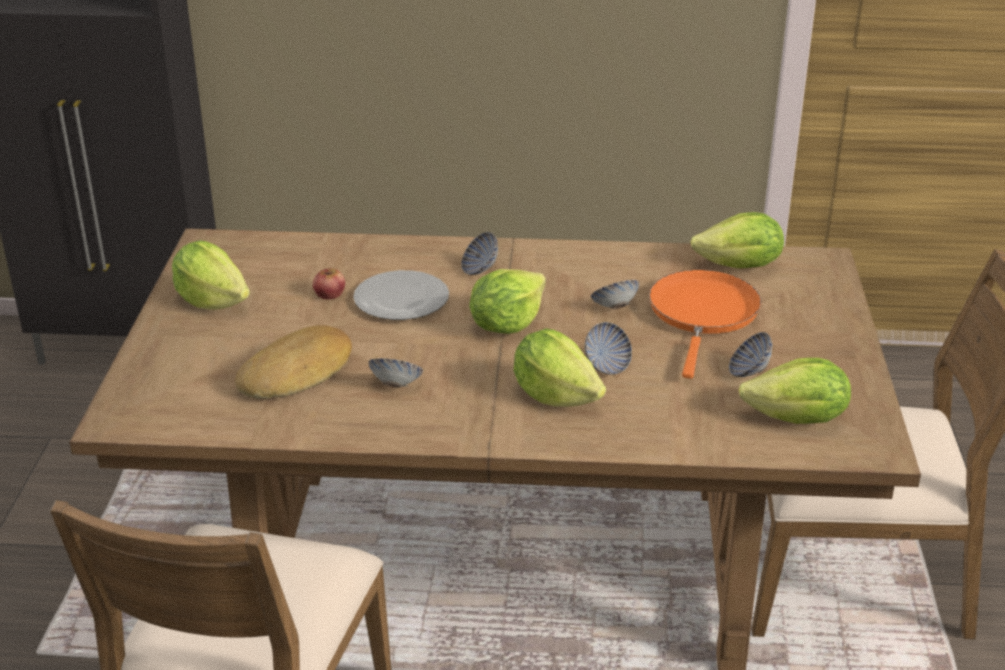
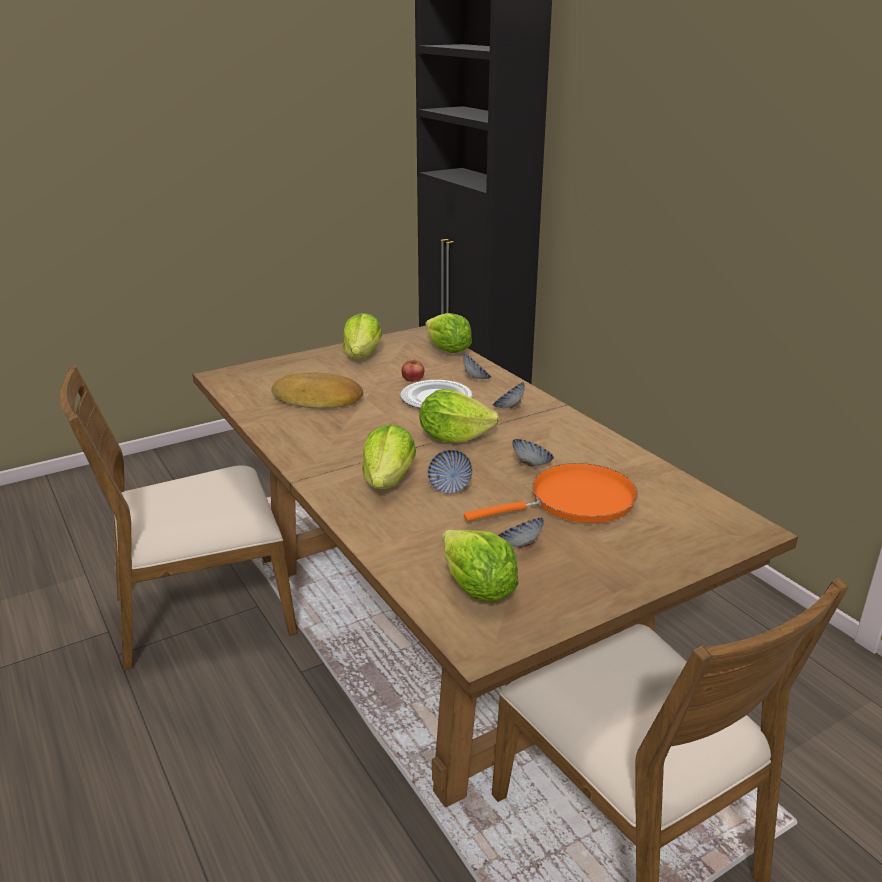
camera: 55 degrees right, 5 degrees down
bowl [369,358,423,388] -> bowl moved to [463,353,491,380]
lettuce [691,212,784,268] -> lettuce moved to [426,313,472,353]

